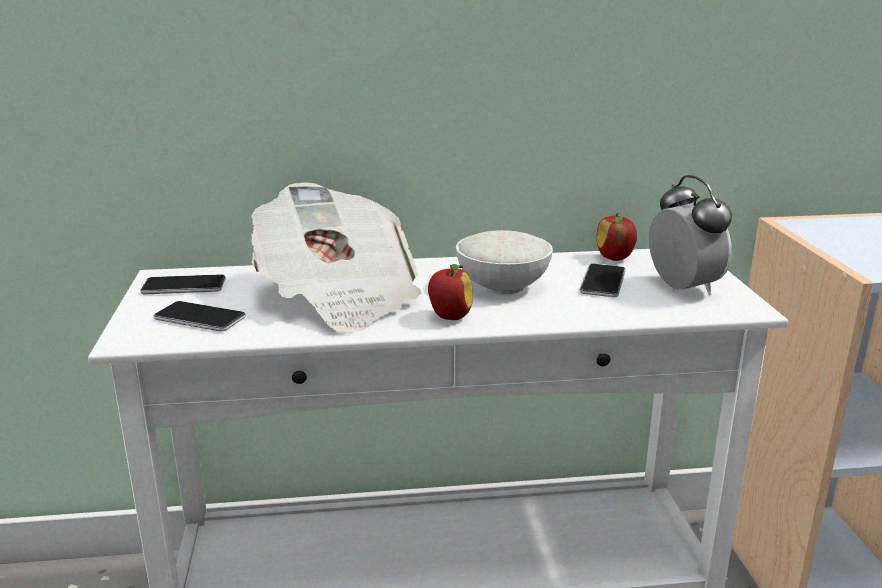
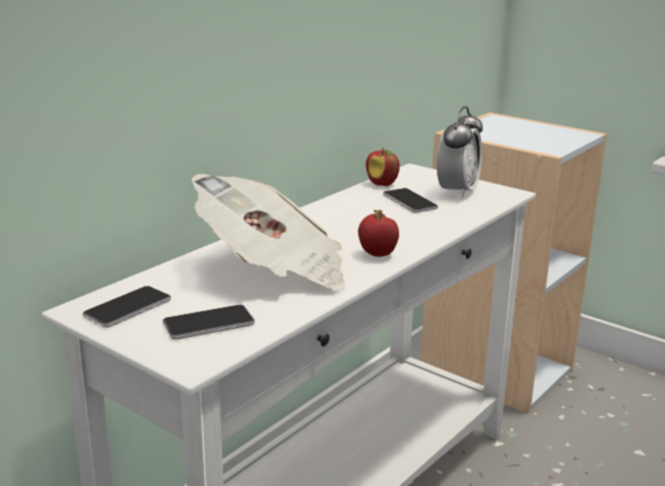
camera: 45 degrees left, 0 degrees up
white bowl [456,230,553,294] -> none
alarm clock [649,175,732,295] -> alarm clock turned 90 degrees clockwise [437,106,483,199]

